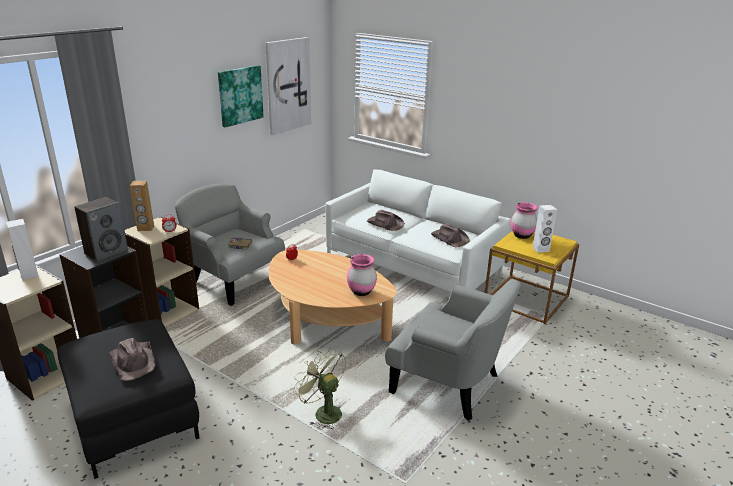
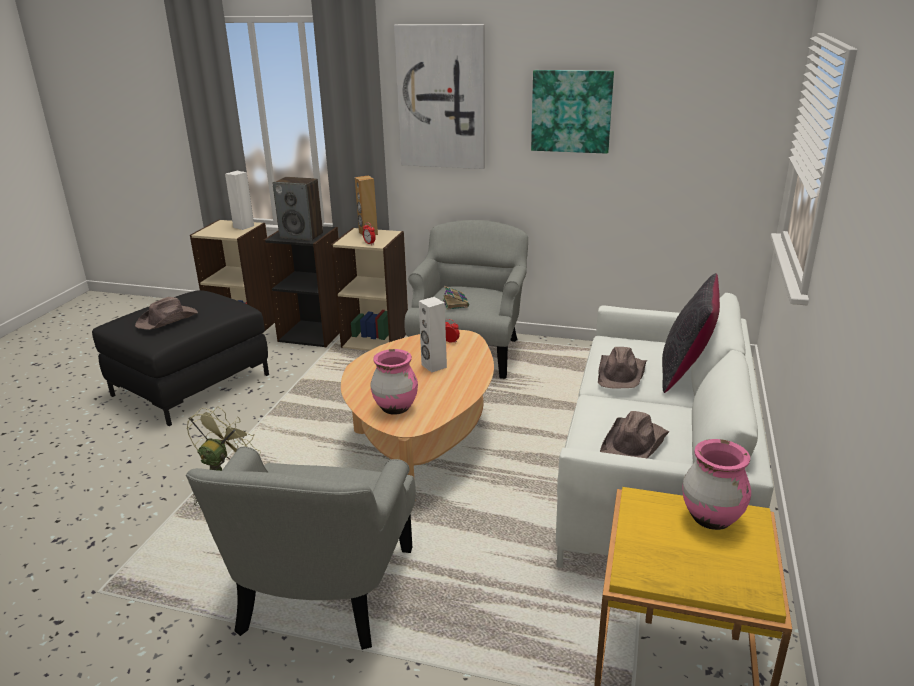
camera: 70 degrees right, 0 degrees up
picture [265,37,311,135] -> picture moved to [394,24,485,169]
white speaker [533,205,557,253] -> white speaker moved to [419,297,447,372]
none -> black pillow [662,273,720,393]

